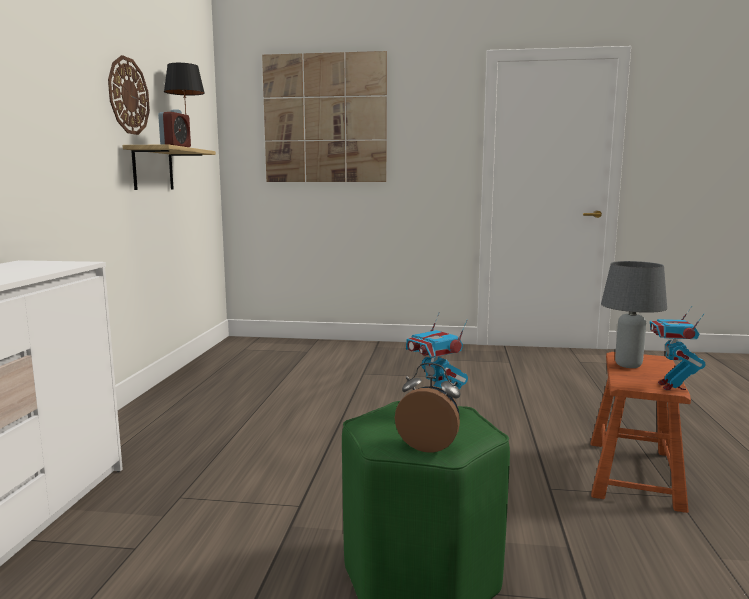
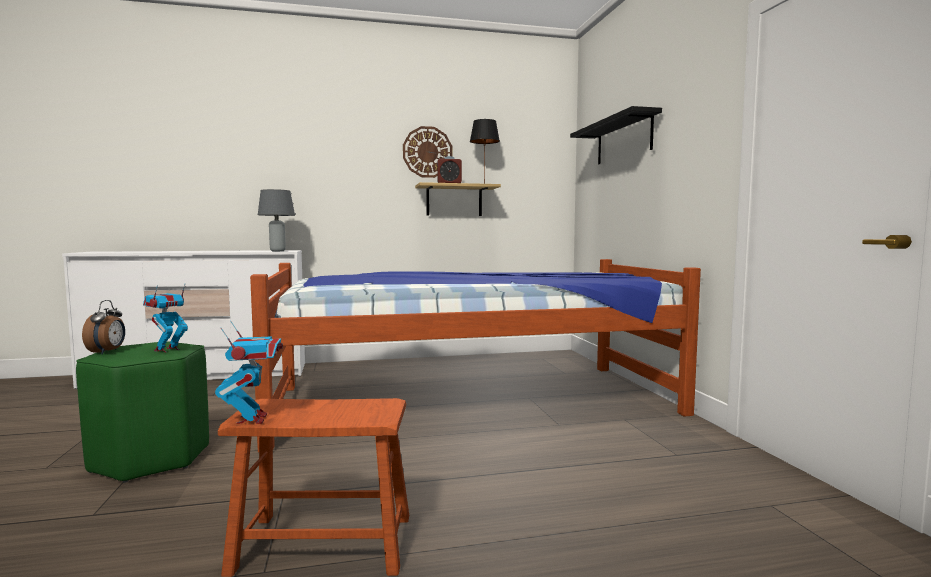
camera: 70 degrees right, 5 degrees down
picture [262,51,387,182] -> black shelf [570,106,662,164]
grey table lamp [601,261,667,368] -> grey table lamp moved to [258,189,295,251]
toy robot [650,306,705,390] -> toy robot turned 90 degrees clockwise [215,321,283,424]
none -> bed [250,259,701,452]

